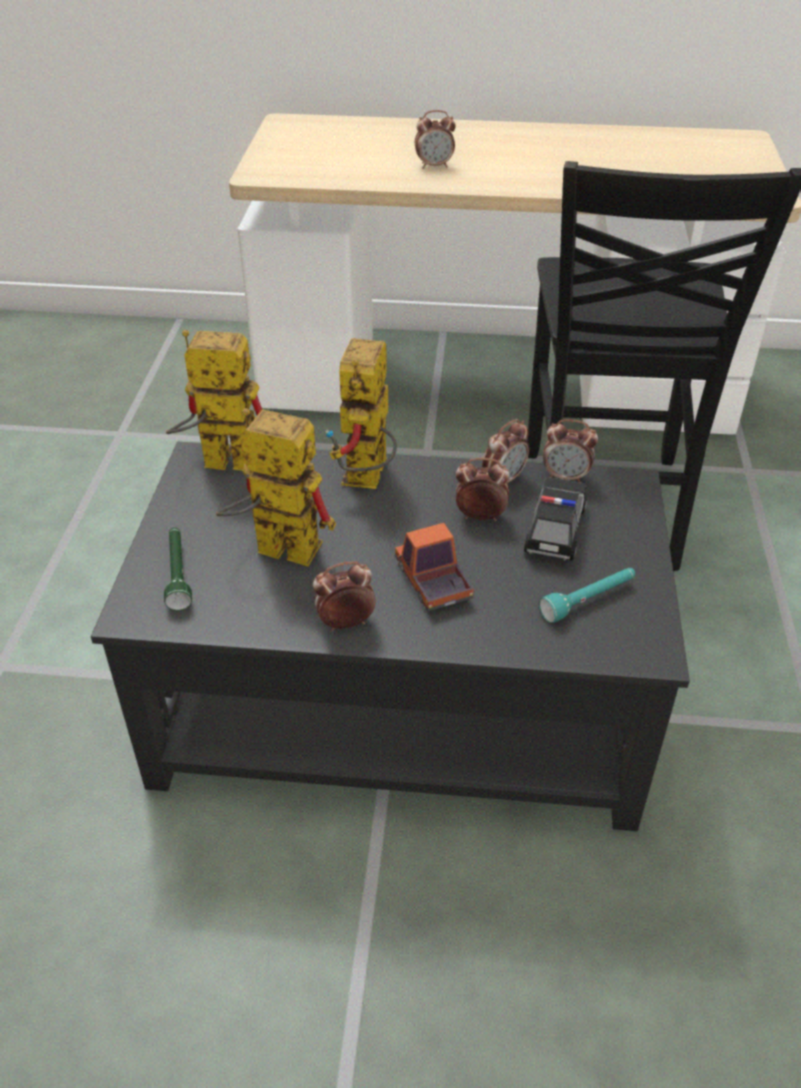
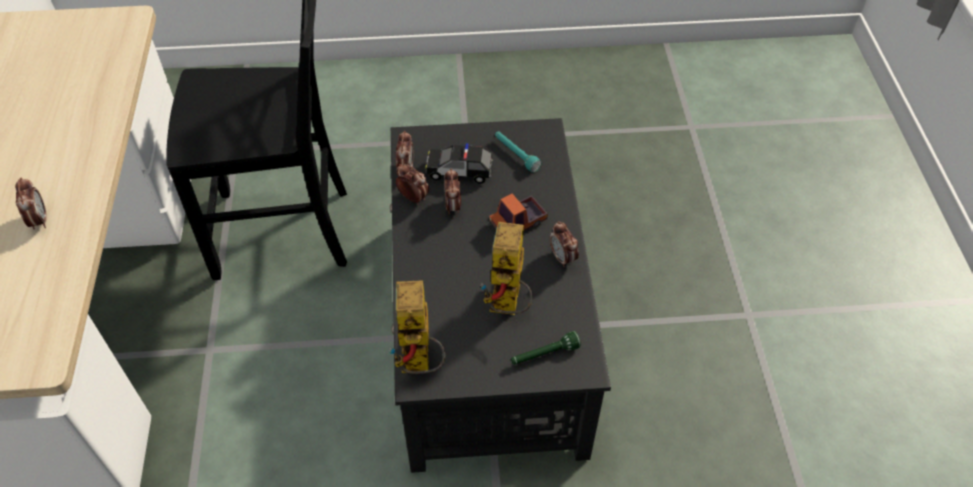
camera: 100 degrees left, 10 degrees up
toy robot [325,338,397,489] -> none

